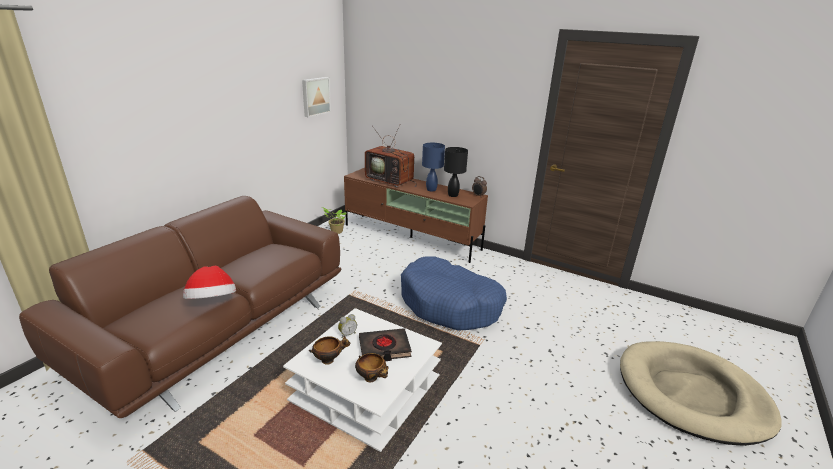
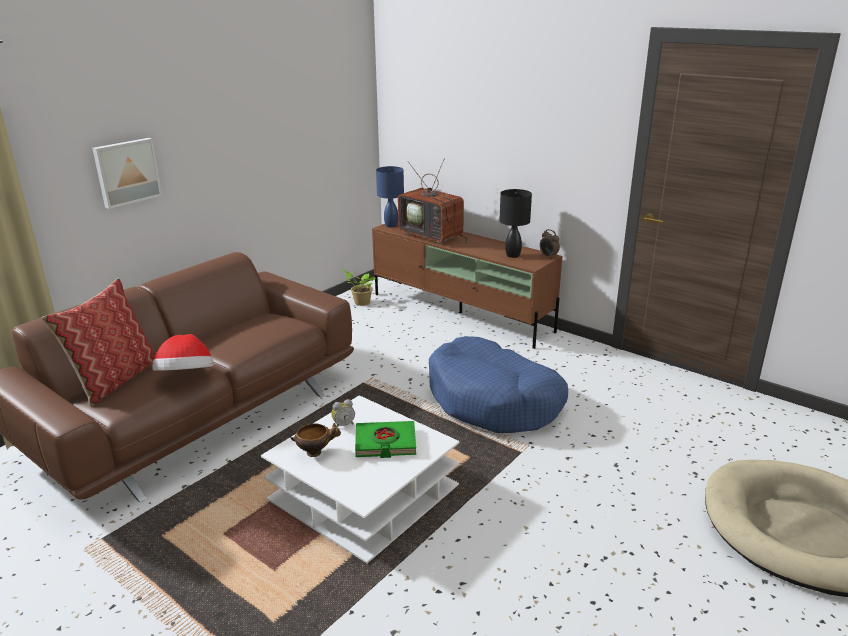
camera: 10 degrees right, 0 degrees up
picture [302,77,331,117] -> picture moved to [92,138,162,209]
bowl [355,353,389,382] -> none
black book [359,328,412,361] -> green book [355,421,416,458]
blue table lamp [422,143,445,191] -> blue table lamp moved to [376,166,404,227]
none -> pillow [41,278,156,407]

